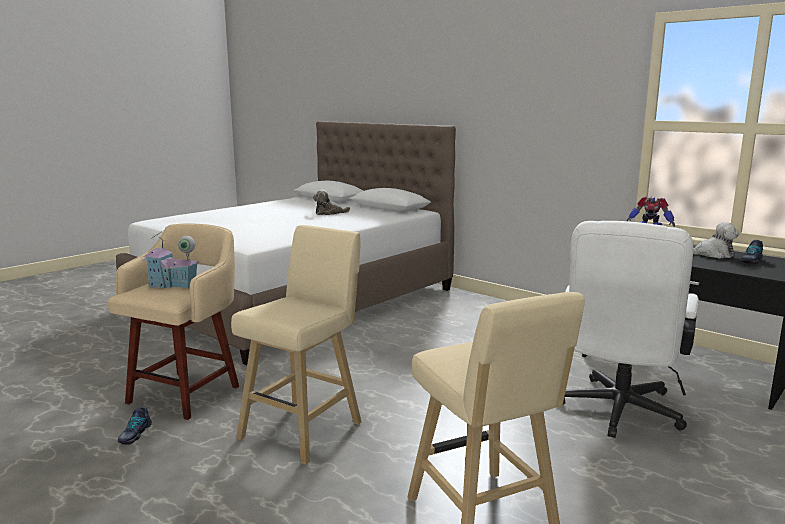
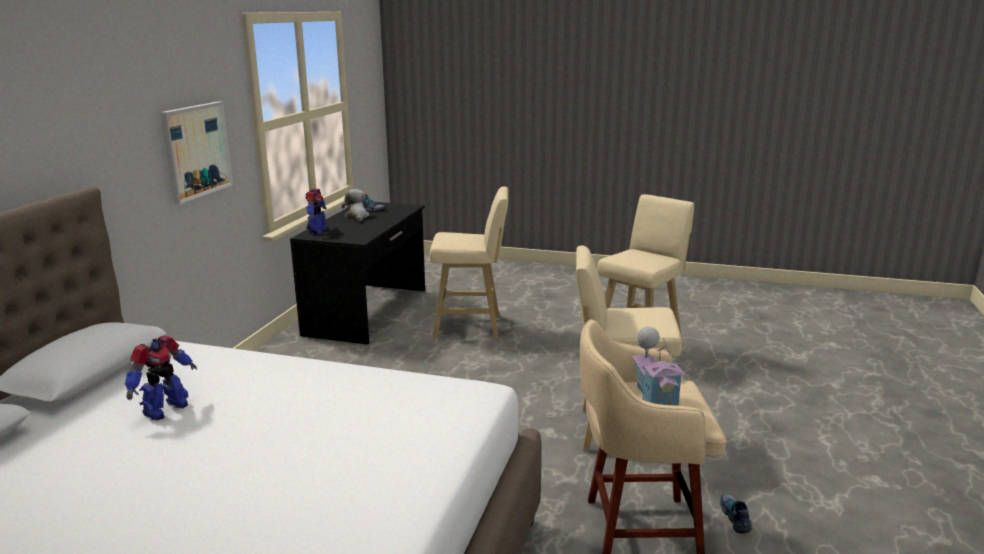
camera: 115 degrees left, 5 degrees up
shoe [118,406,152,445] -> shoe turned 75 degrees counterclockwise [720,494,752,534]
plush toy [313,189,350,215] -> toy robot [125,336,197,420]
white office chair [563,221,699,438] -> beige stool [429,186,508,339]
none -> picture [160,101,233,204]

